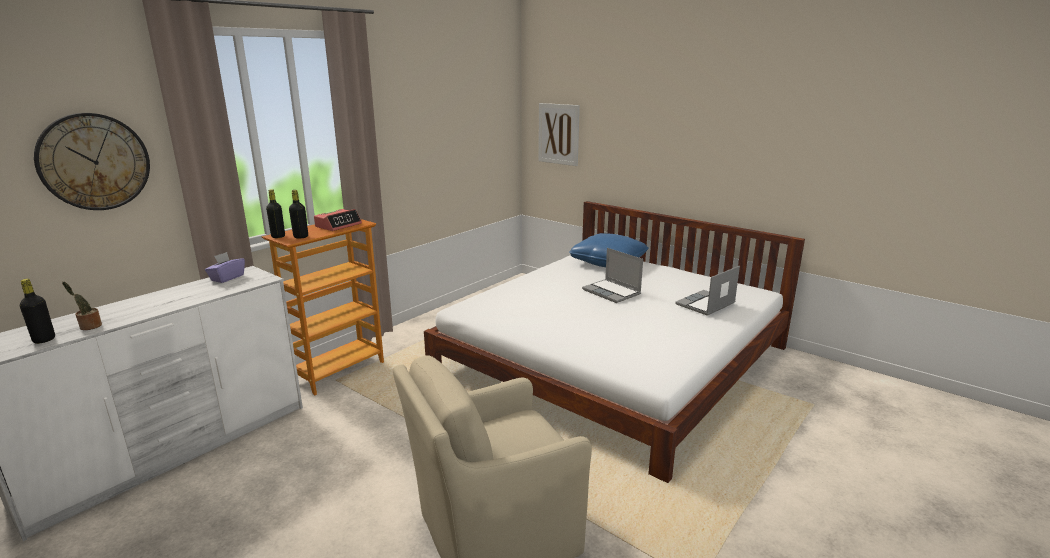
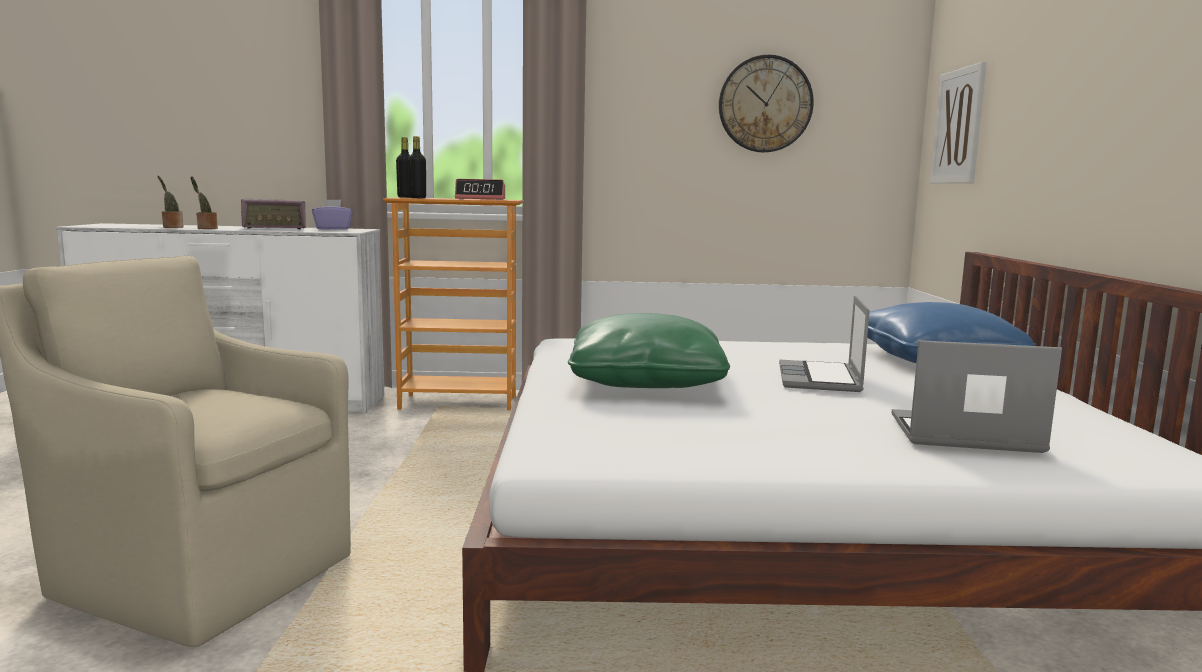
camera: 50 degrees right, 10 degrees down
black bottle [20,279,55,344] -> none
wall clock [34,113,150,210] -> wall clock moved to [719,55,814,152]
none -> potted plant [190,176,218,229]
none -> radio [241,199,306,229]
none -> green pillow [568,313,730,388]

